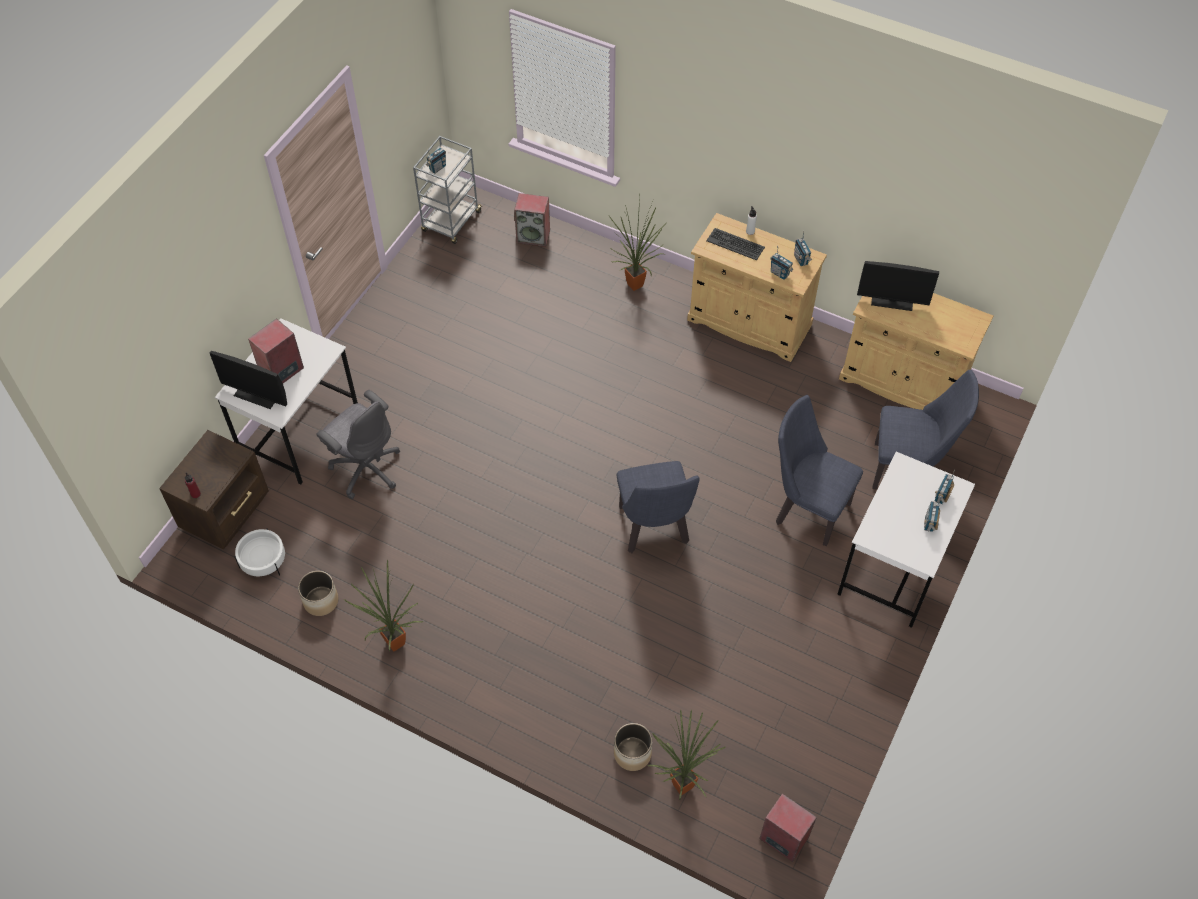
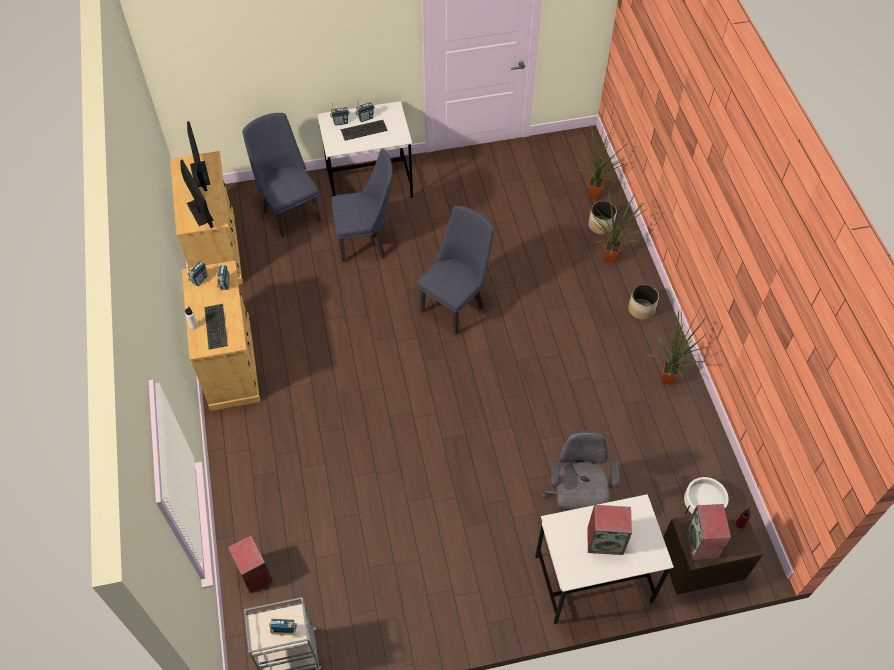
camera: 130 degrees left, 0 degrees up
monitor [210,351,287,409] -> monitor moved to [187,121,210,191]
planter [298,571,338,616] -> planter moved to [628,284,659,320]
potted plant [609,197,664,291] -> potted plant moved to [593,185,648,263]
speaker [759,794,817,862] -> speaker moved to [686,504,731,560]
blue chair [776,395,863,546] -> blue chair turned 90 degrees counterclockwise [332,149,393,262]
none -> keyboard [341,120,388,141]

